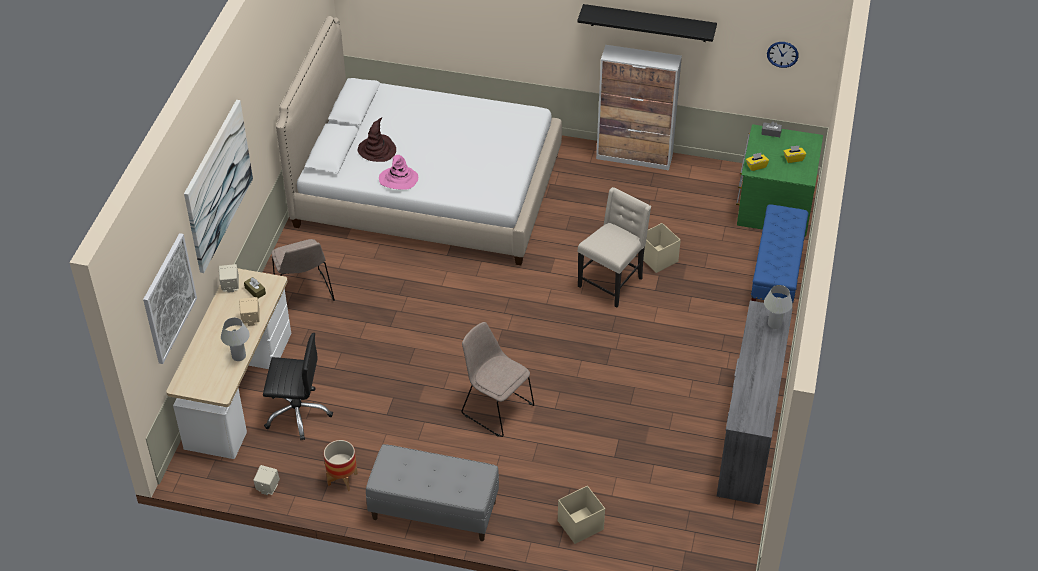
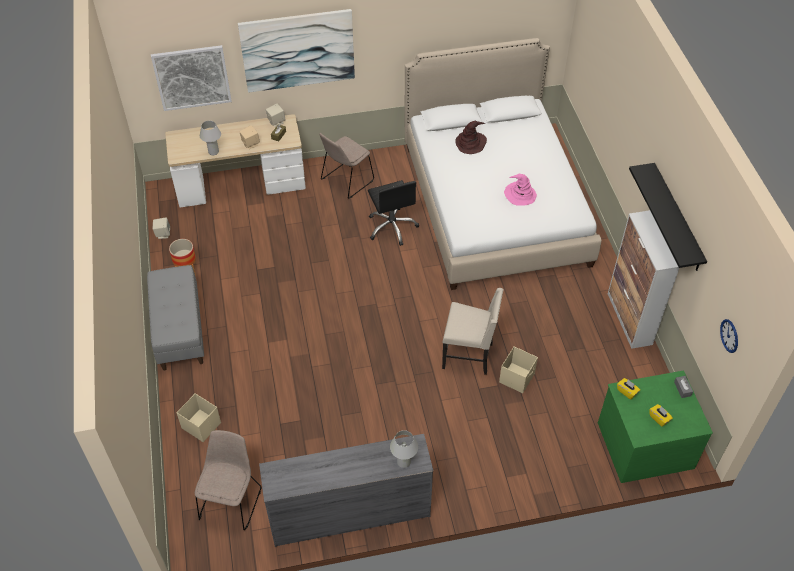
camera: 65 degrees right, 5 degrees up
black office chair [263,333,333,440] -> black office chair moved to [368,180,419,246]
pink hat [379,155,418,190] -> pink hat moved to [504,174,537,206]
beige chair [461,322,534,437] -> beige chair moved to [195,430,261,530]
blue bench [751,204,809,303] -> none

